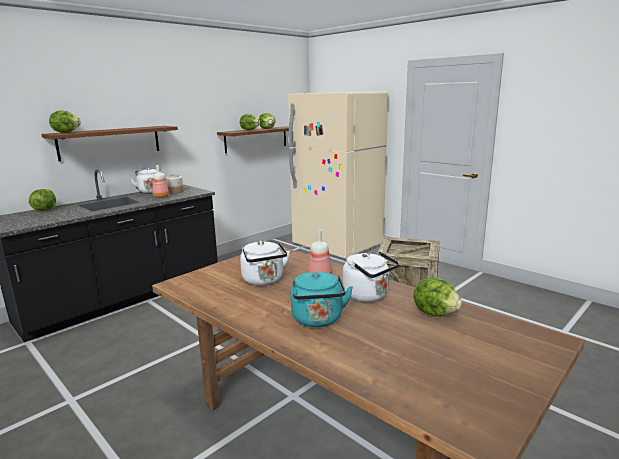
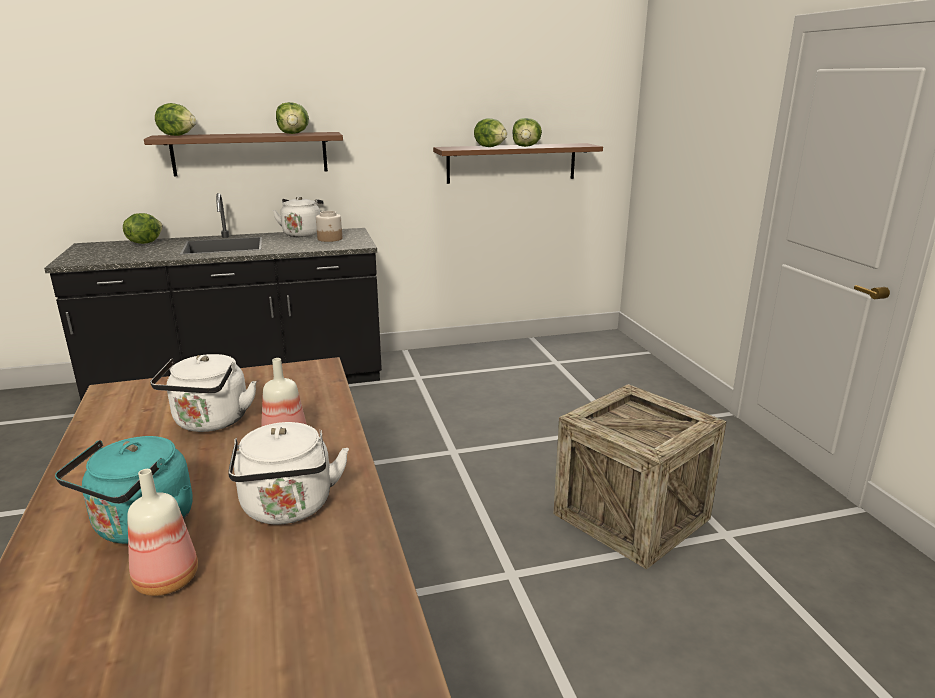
camera: 30 degrees right, 5 degrees up
bottle [153,165,169,198] -> bottle moved to [127,469,198,596]
beige fridge [288,92,388,259] -> none
lettuce [413,277,462,316] -> lettuce moved to [276,102,309,134]

